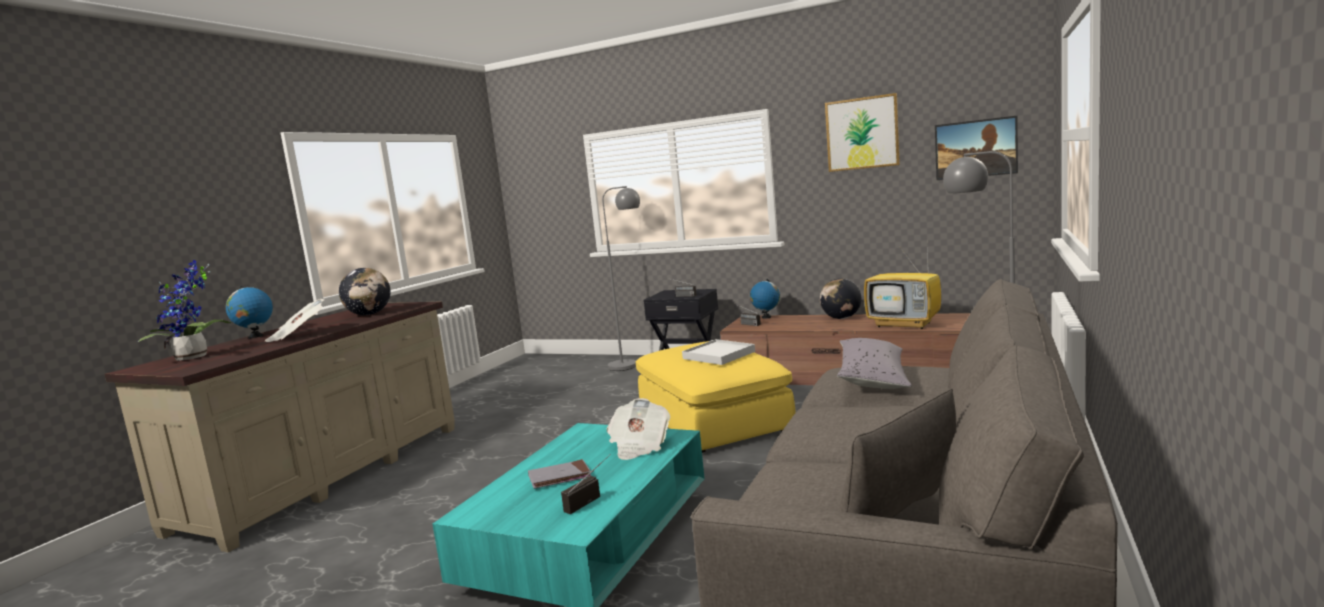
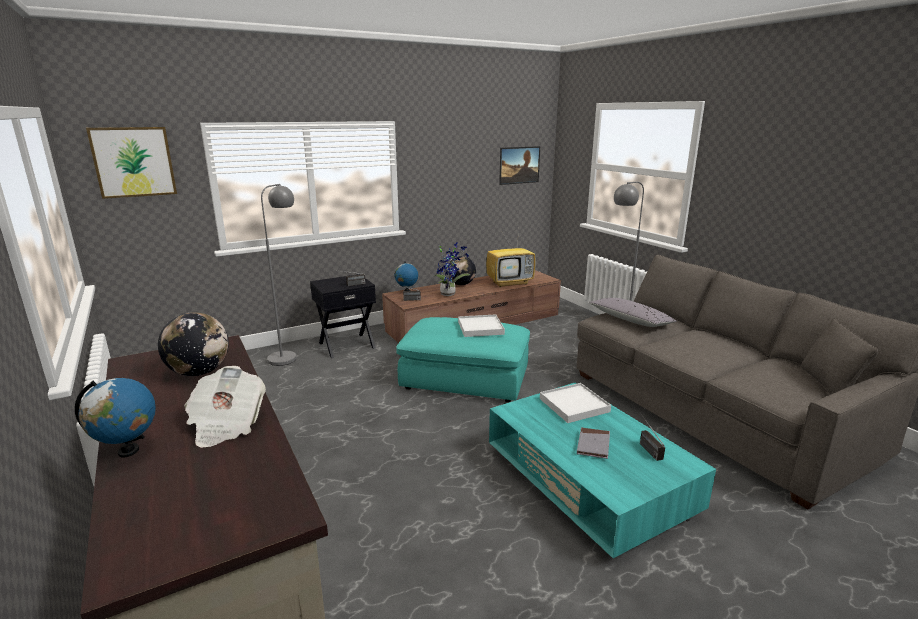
camera: 55 degrees left, 10 degrees up
potted plant [138,260,231,361] -> potted plant moved to [434,242,470,296]
newspaper [607,398,671,460] -> white tray [540,383,611,423]
yellow ottoman [636,341,796,453] -> turquoise ottoman [396,317,530,402]
picture [825,93,900,172] -> picture moved to [86,127,177,199]

